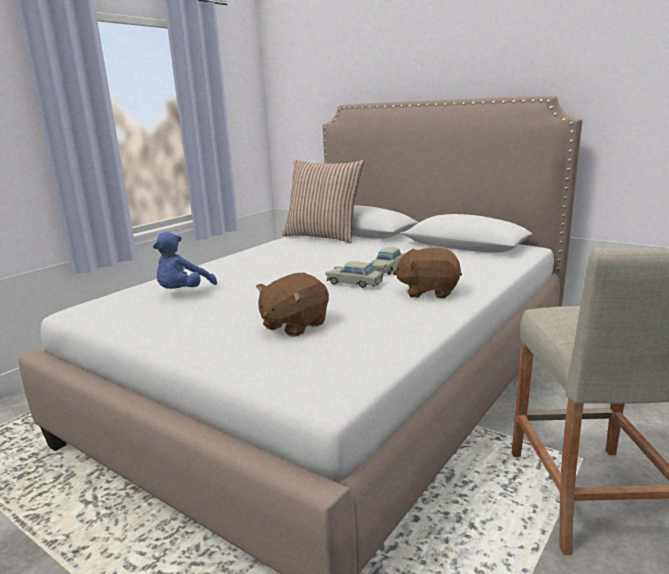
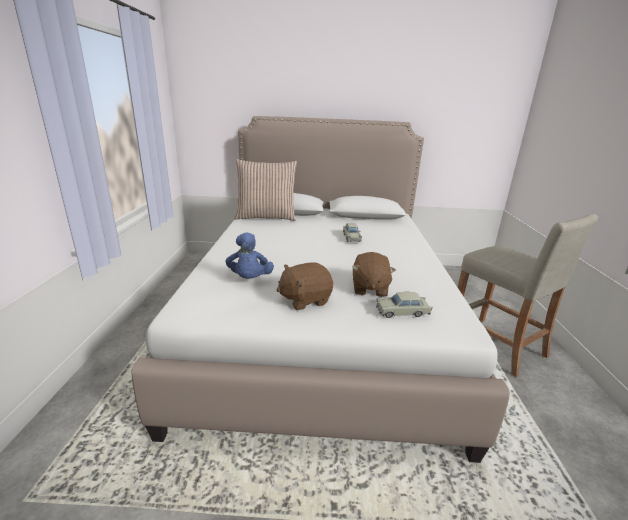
camera: 35 degrees left, 5 degrees up
beige toy car [326,261,383,288] -> beige toy car moved to [376,292,432,318]
brown plush toy [393,248,462,298] -> brown plush toy moved to [276,262,333,310]

